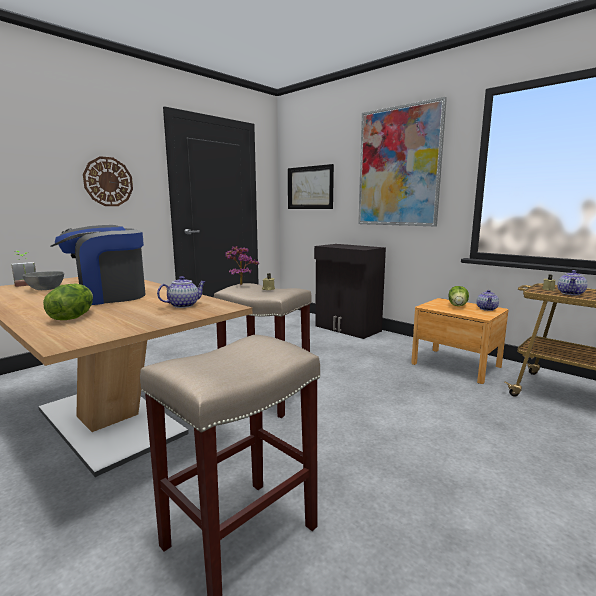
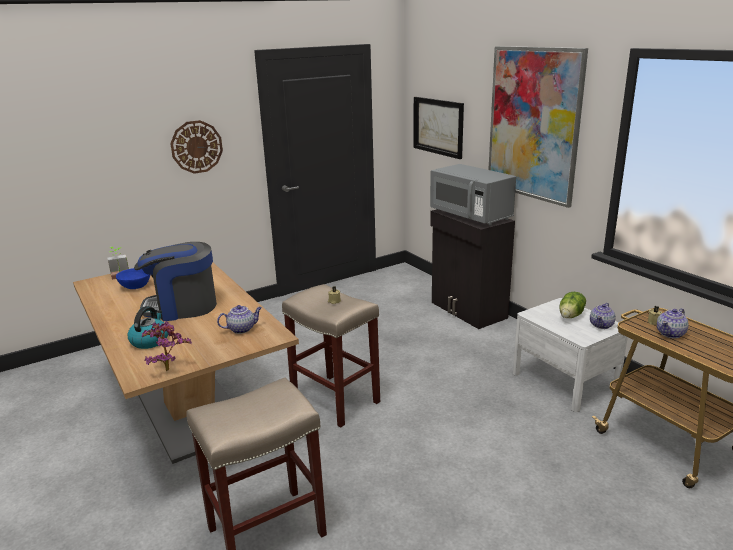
camera: 15 degrees right, 10 degrees up
grey bowl [22,271,64,290] -> blue bowl [116,268,150,289]
lettuce [43,283,93,320] -> kettle [127,306,168,349]
potted plant [225,246,259,285] -> potted plant moved to [142,321,192,372]
brown nightstand [411,298,509,384] -> white nightstand [513,298,628,412]
none -> grey microwave [430,164,516,225]

